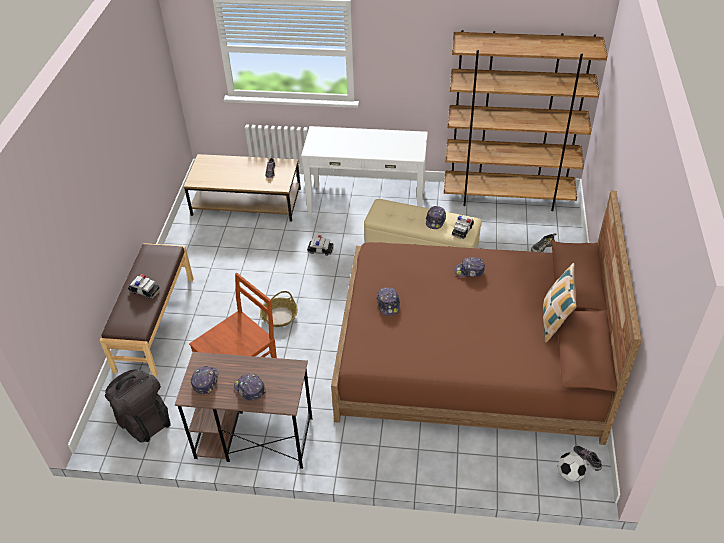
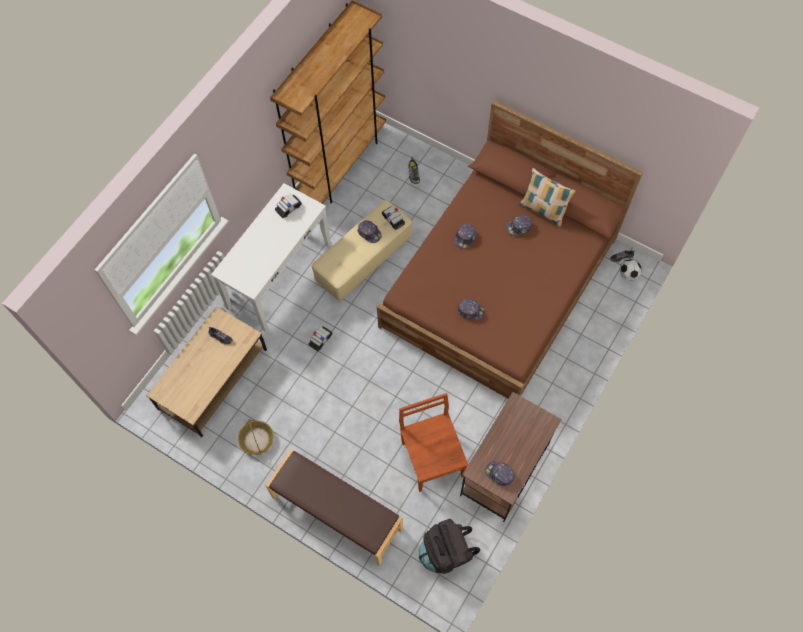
camera: 65 degrees left, 20 degrees up
toy car [128,274,160,299] -> toy car moved to [275,194,302,218]
cap [234,374,266,401] -> cap moved to [506,215,532,236]
basket [260,291,298,327] -> basket moved to [238,419,274,455]

